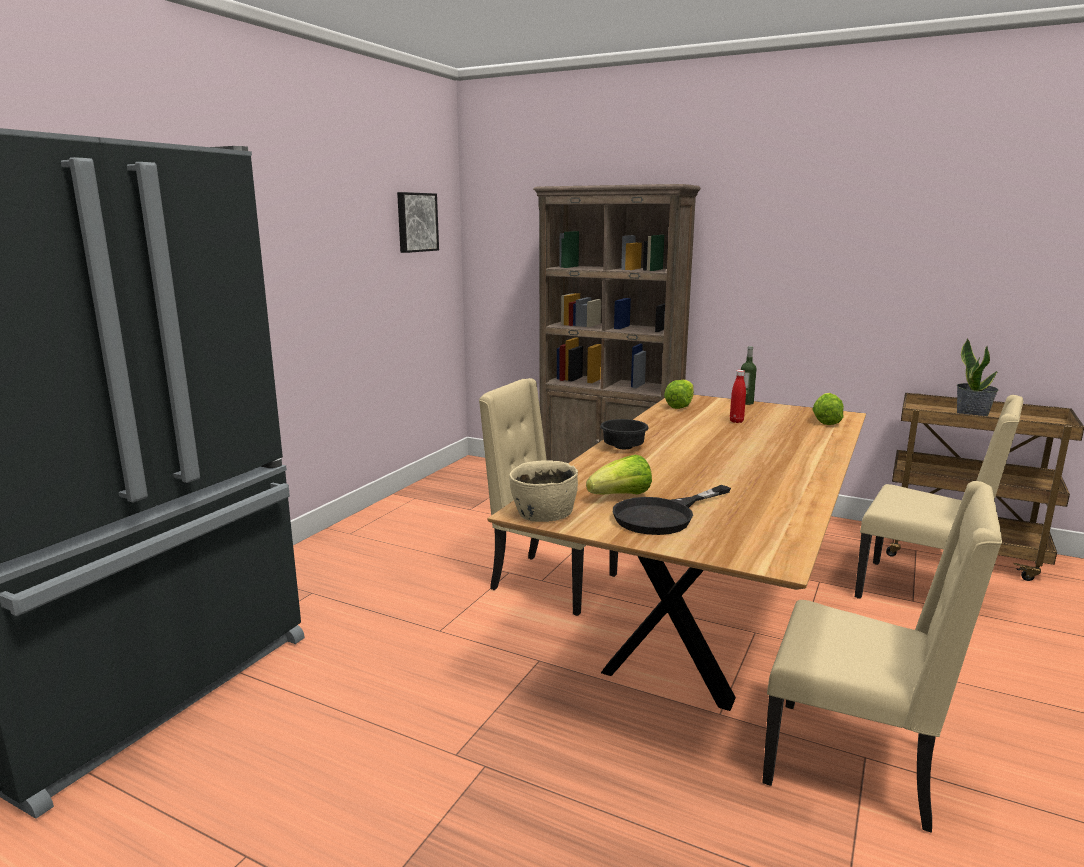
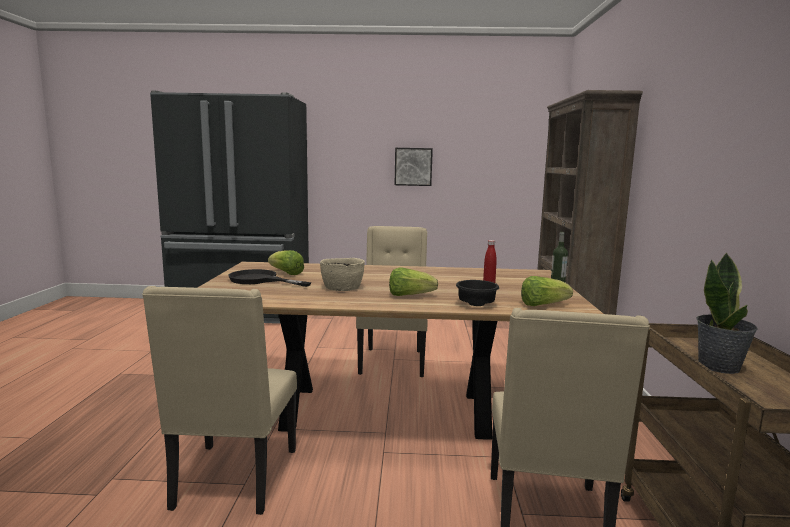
camera: 65 degrees right, 5 degrees down
picture [397,192,439,253] -> picture moved to [395,148,433,186]
beige bowl [510,460,578,522] -> beige bowl moved to [320,258,365,291]
black bowl [600,419,649,449] -> black bowl moved to [456,280,499,306]
lettuce [664,380,694,409] -> lettuce moved to [389,267,438,296]

